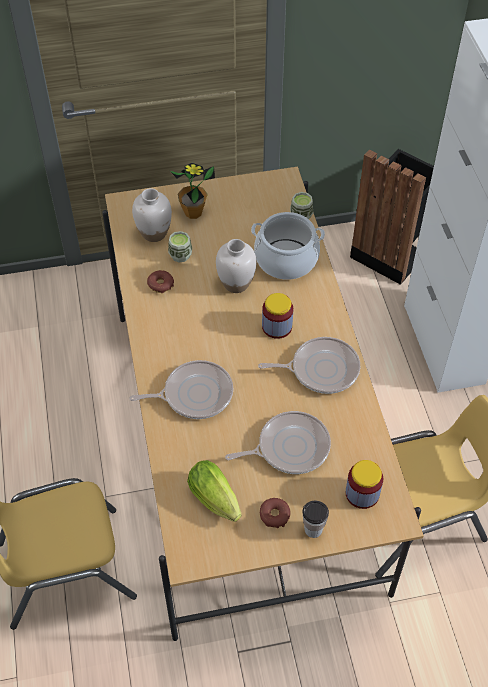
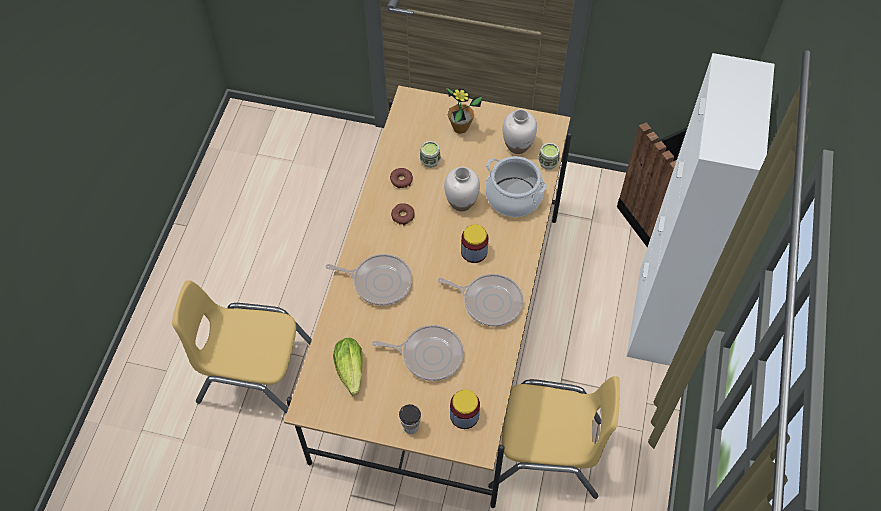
camera: 25 degrees right, 5 degrees up
white vase [132,188,172,242] -> white vase moved to [502,109,537,154]
donut [260,498,291,528] -> donut moved to [391,203,415,226]

